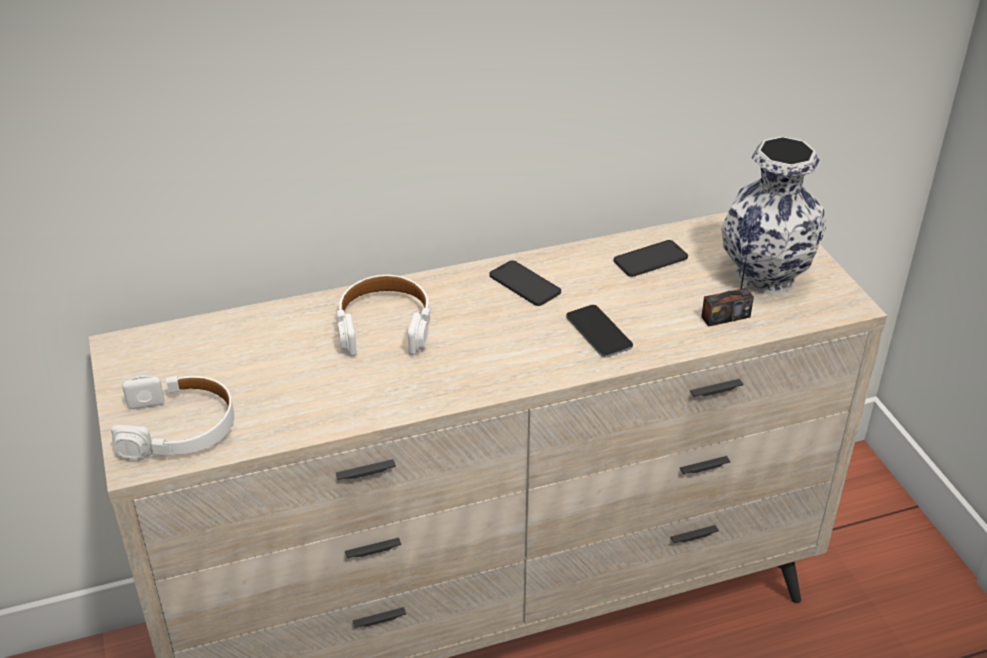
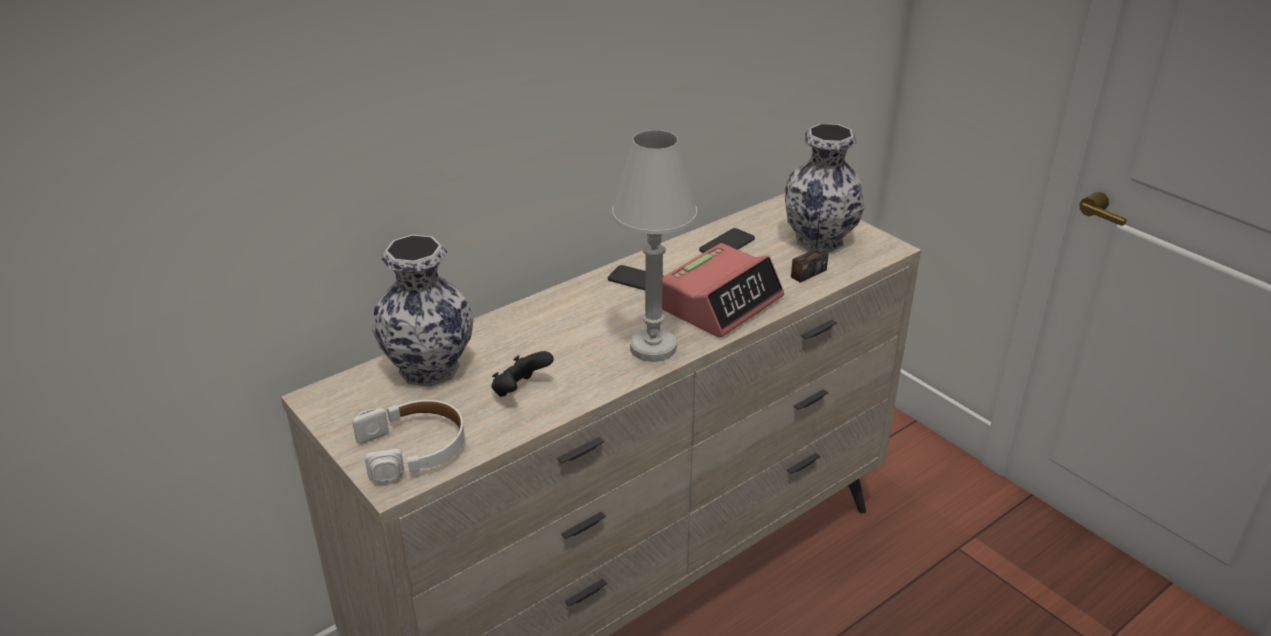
camera: 20 degrees left, 5 degrees down
white headphones [337,275,431,356] -> none
phone [566,305,633,357] -> alarm clock [662,243,784,338]
none -> vase [372,234,474,387]
none -> black game controller [491,351,554,397]
none -> white table lamp [612,130,698,362]

